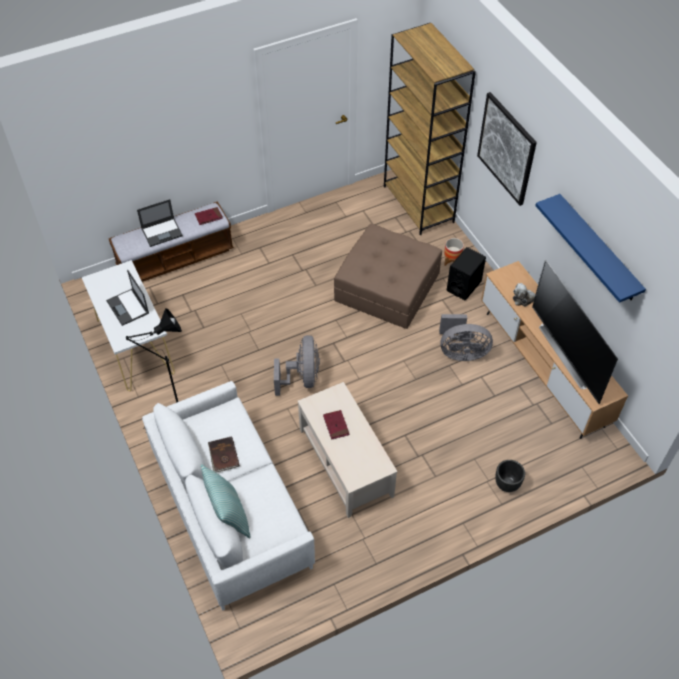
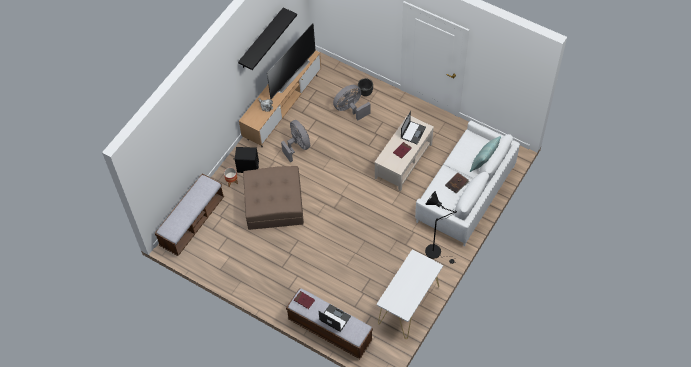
camera: 120 degrees left, 5 degrees up
laptop [106,270,149,326] -> laptop moved to [401,111,426,144]
grey fan [274,335,320,396] -> grey fan moved to [333,85,371,120]
brown bookcase [384,23,476,235] -> bench [155,174,224,256]
picture [477,92,537,206] -> none
blue shelf [535,194,646,303] -> black shelf [238,7,297,70]

